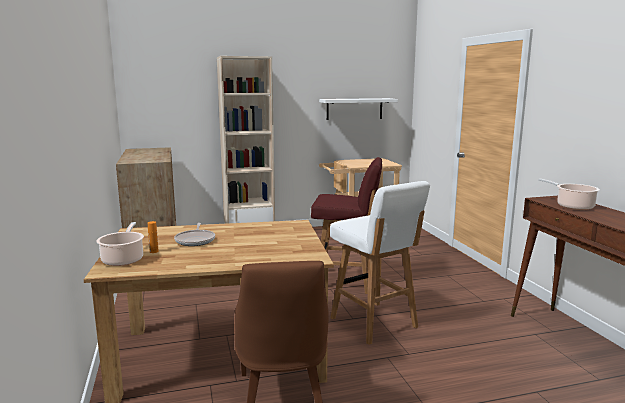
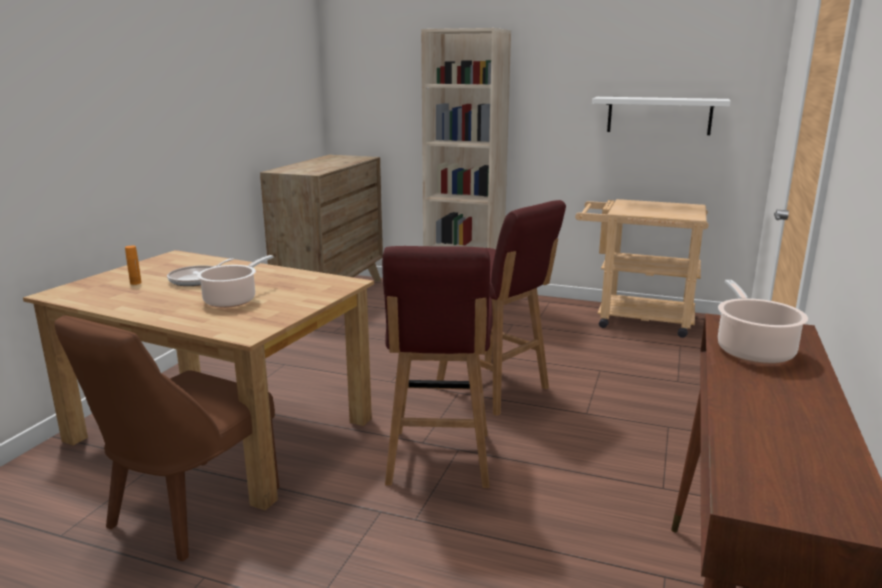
camera: 35 degrees right, 5 degrees up
cooking pot [96,222,144,266] -> cooking pot moved to [197,255,273,308]
white stool [330,181,430,345] -> red stool [382,246,493,488]

